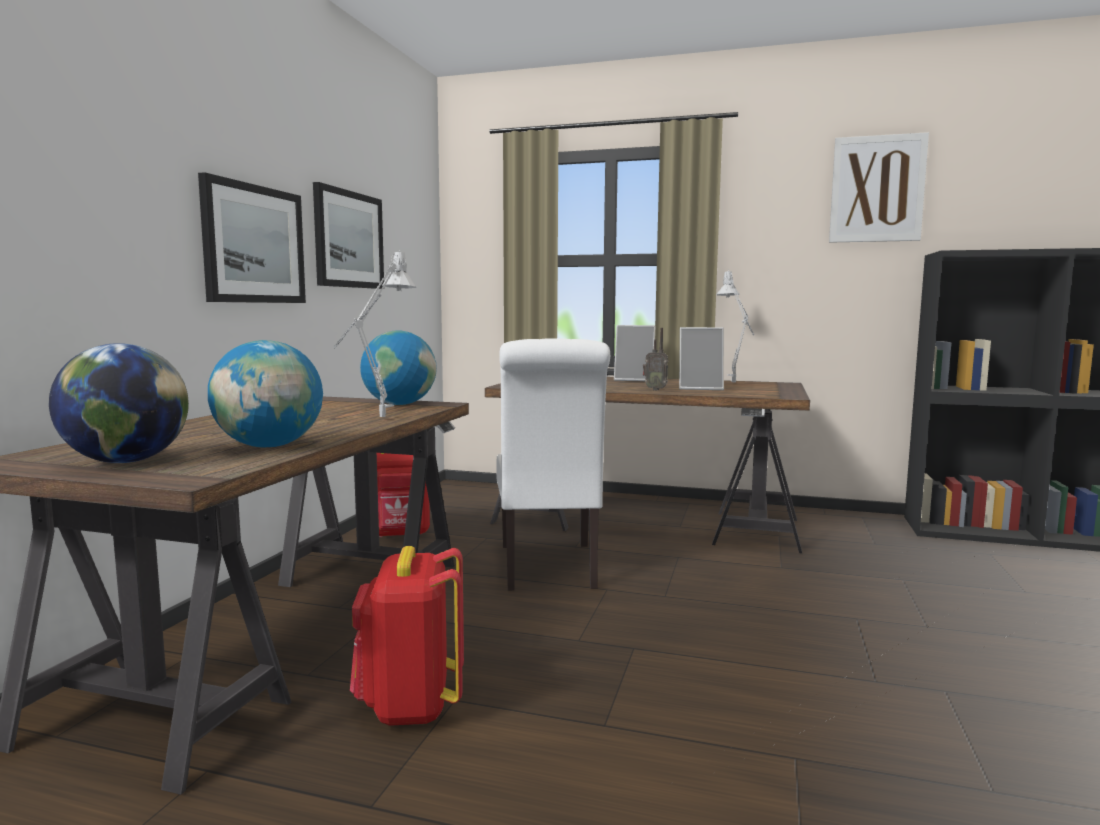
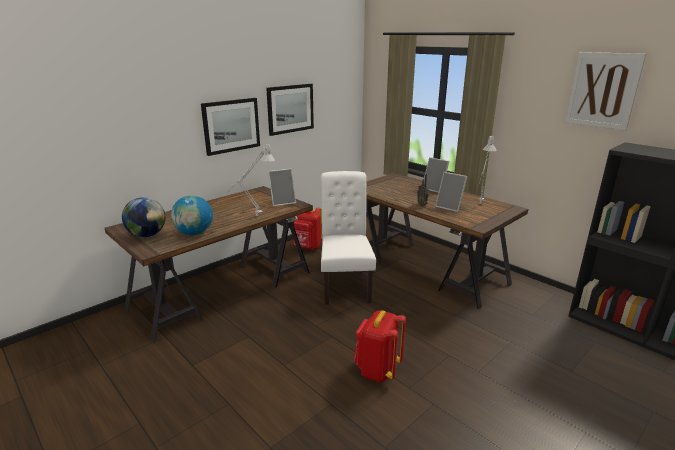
camera: 30 degrees right, 15 degrees up
red backpack [350,546,464,726] -> red backpack moved to [354,310,406,382]
globe [360,331,437,405] -> picture frame [268,169,296,207]
white chair [497,338,610,591] -> white chair turned 150 degrees clockwise [320,171,376,305]

